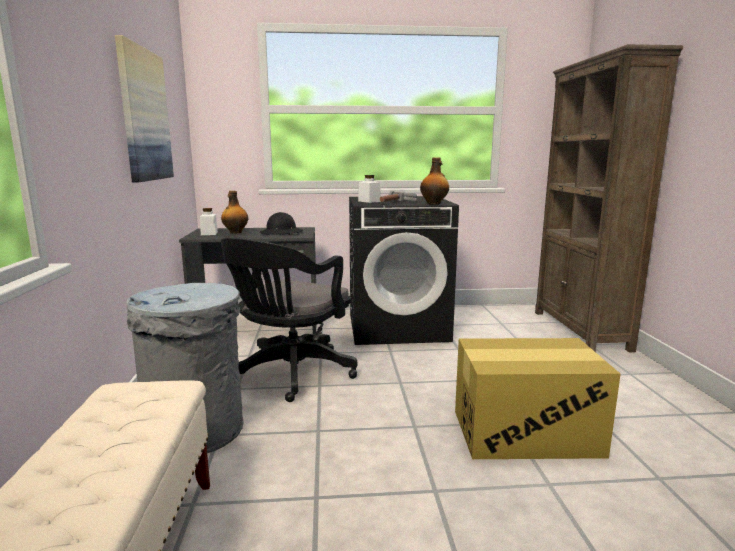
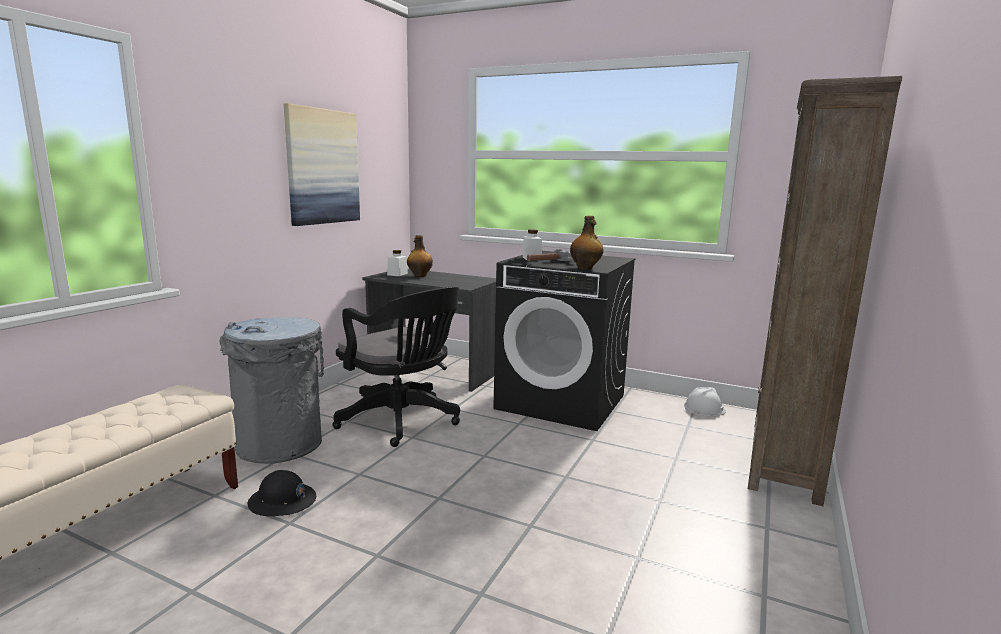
camera: 30 degrees right, 0 degrees up
black office chair [221,238,358,402] -> black office chair turned 105 degrees counterclockwise [333,287,460,447]
black hard hat [260,212,303,235] -> black hard hat moved to [248,470,316,516]
cardboard box [455,338,621,459] -> none
none -> white hard hat [684,387,726,416]

